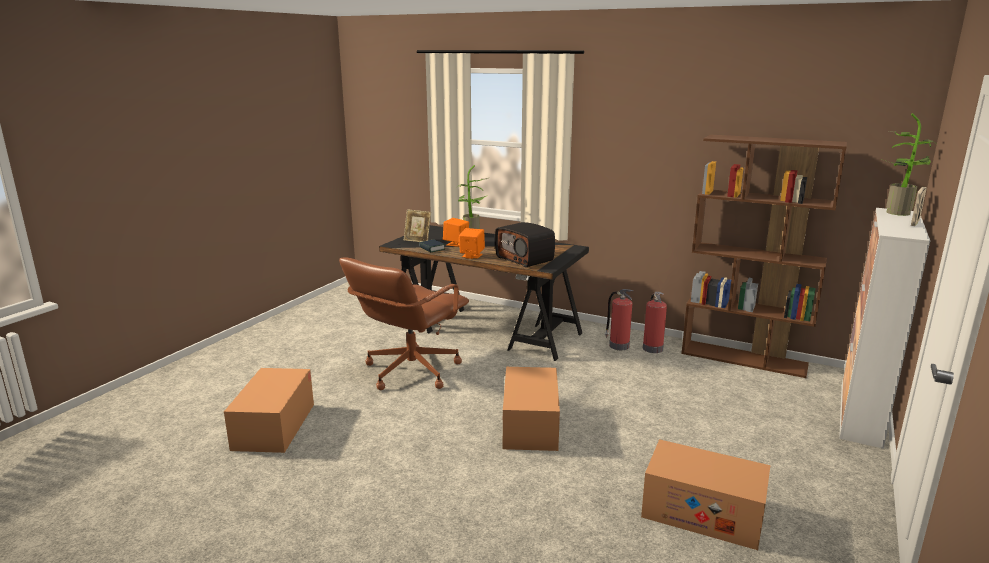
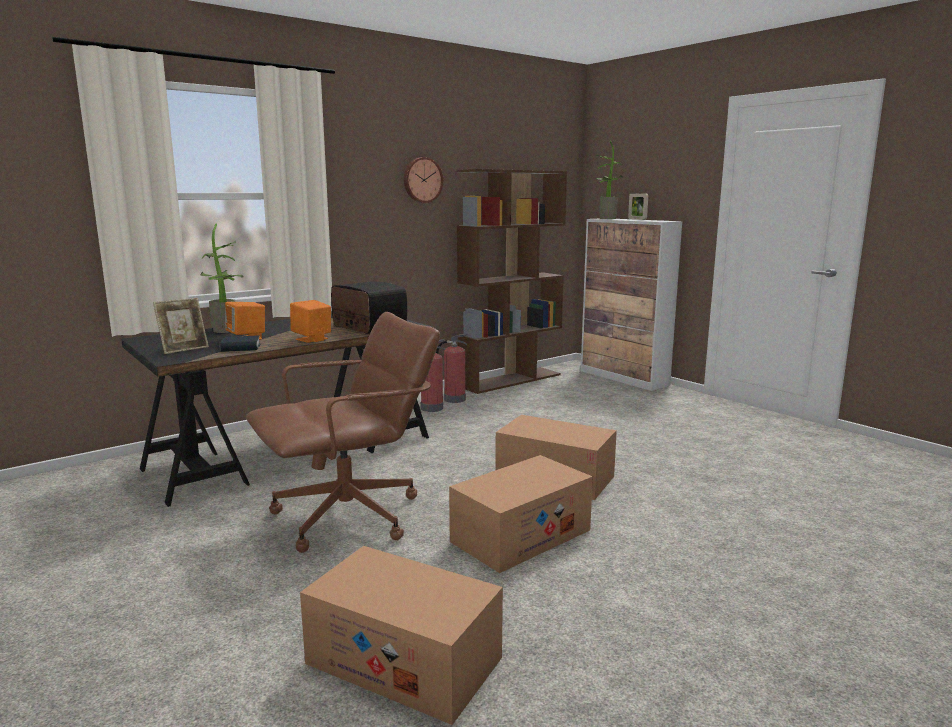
camera: 65 degrees left, 5 degrees down
brown office chair [339,257,469,390] -> brown office chair turned 90 degrees counterclockwise [246,312,440,553]
radio [495,222,555,267] -> radio turned 120 degrees counterclockwise [331,281,407,334]
cardboard box [641,439,770,550] -> cardboard box moved to [449,455,593,573]
none -> wall clock [404,157,443,203]

